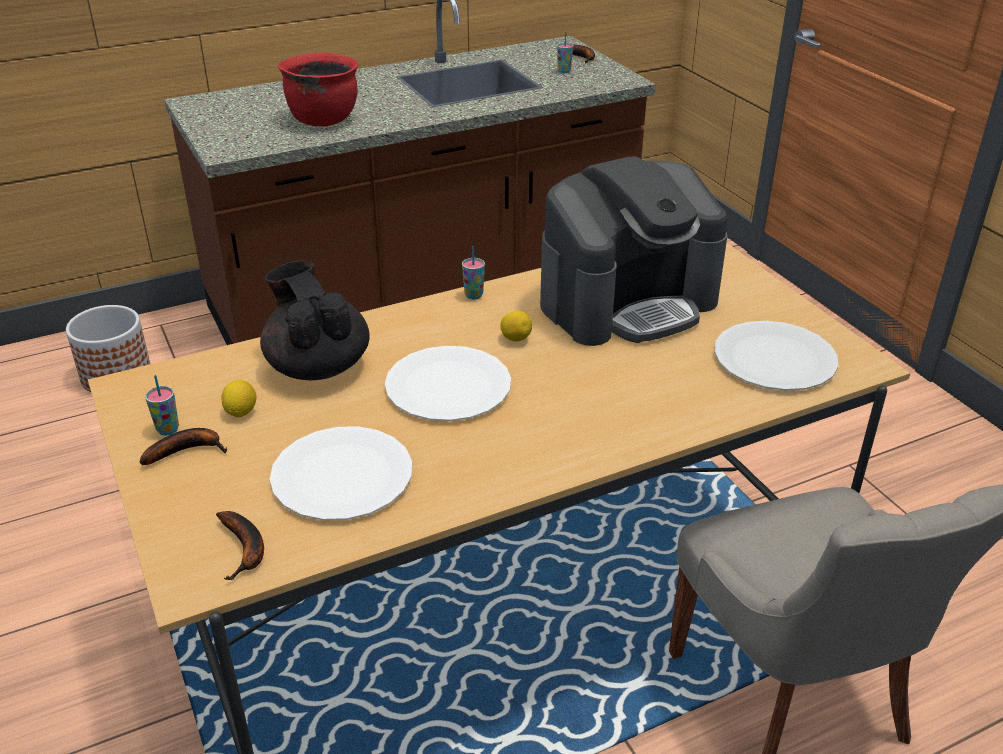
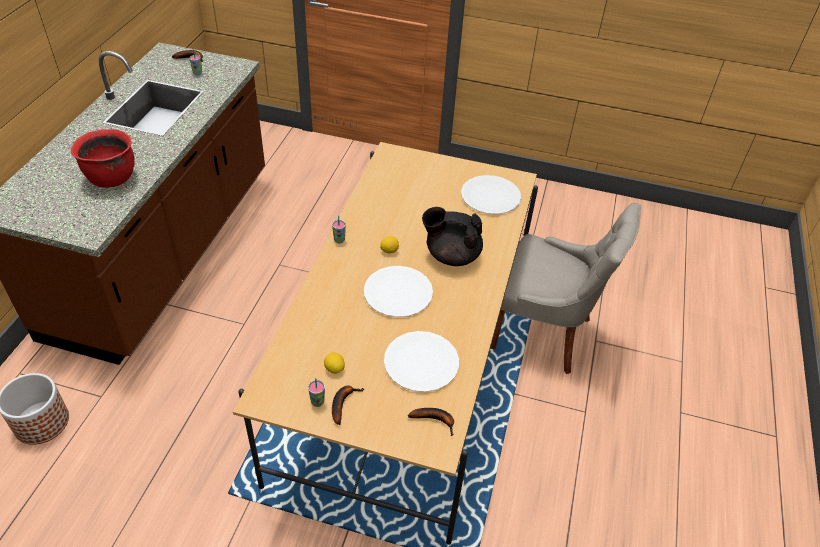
camera: 50 degrees left, 10 degrees up
black teapot [260,260,369,380] -> black teapot moved to [422,207,483,266]
coffee machine [540,156,728,346] -> none

